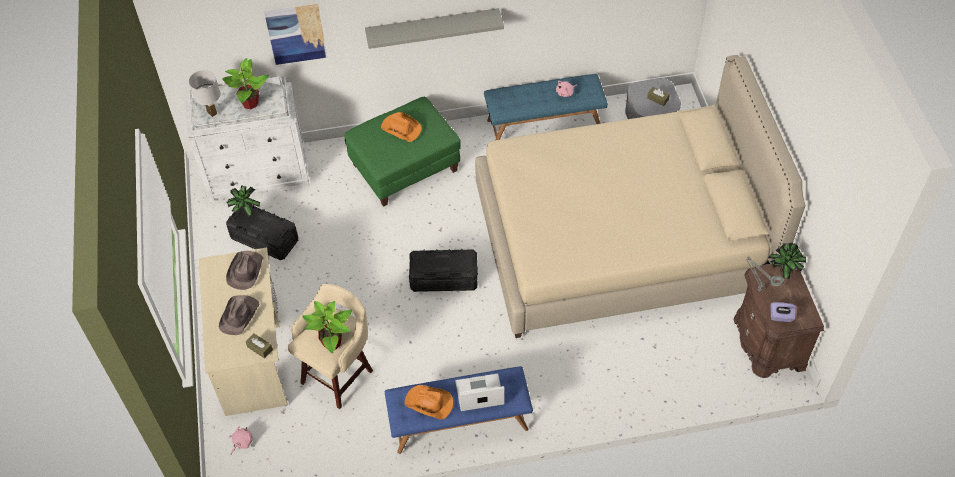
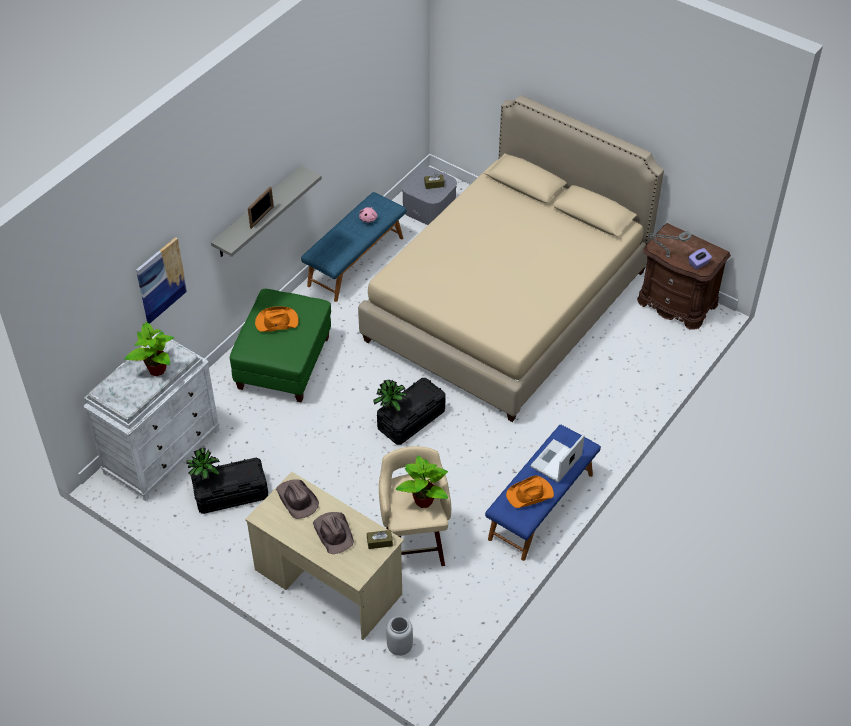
camera: 45 degrees left, 5 degrees down
white table lamp [189,70,220,117] -> none
pink plush toy [231,426,253,454] -> grey vase [386,616,413,656]
potted plant [769,243,806,279] -> potted plant moved to [373,380,407,412]
none -> picture frame [248,186,274,229]

